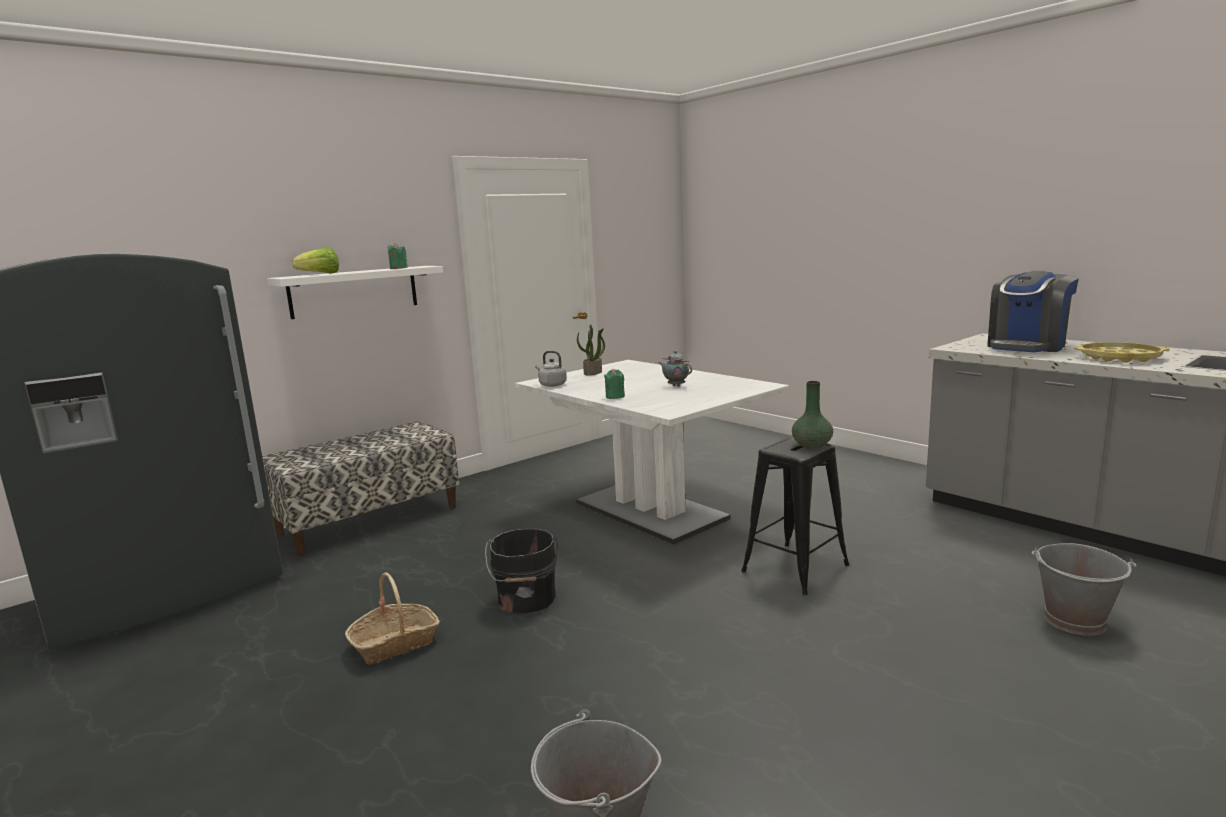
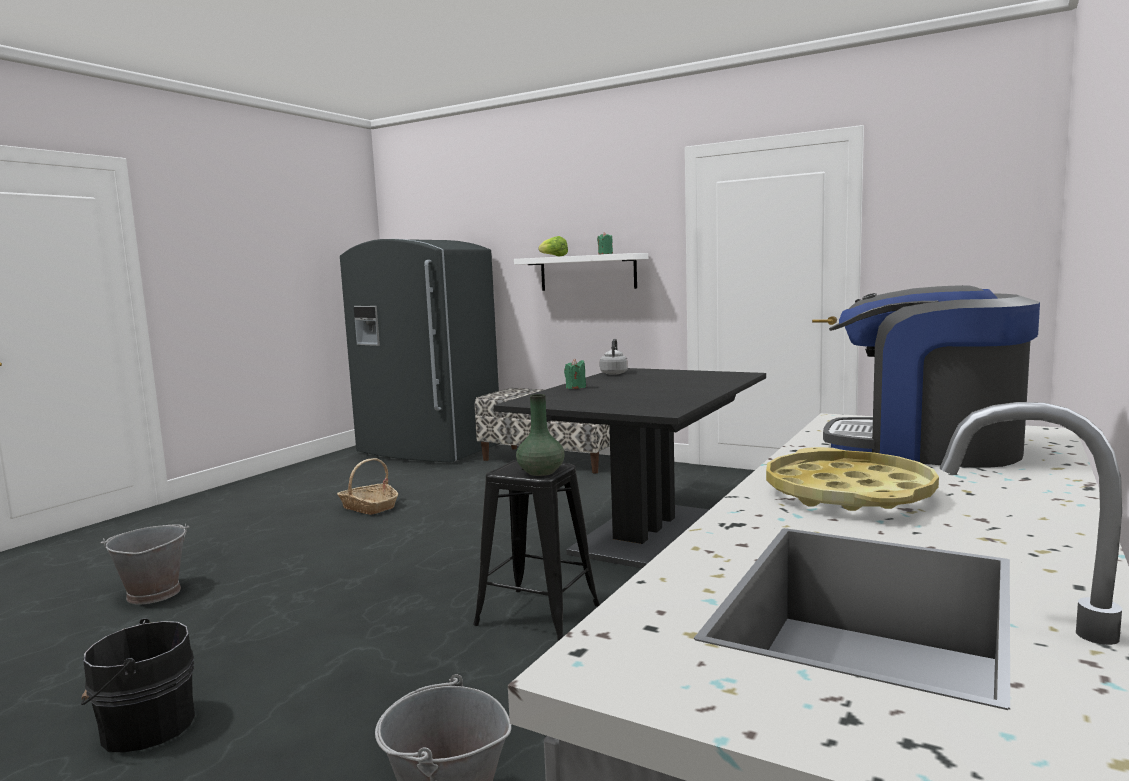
camera: 70 degrees right, 5 degrees down
black bucket [485,529,558,613] -> black bucket moved to [81,618,195,752]
white dining table [515,360,789,545] -> black dining table [494,368,766,568]
potted plant [577,325,605,376] -> none
teapot [659,350,692,387] -> none

